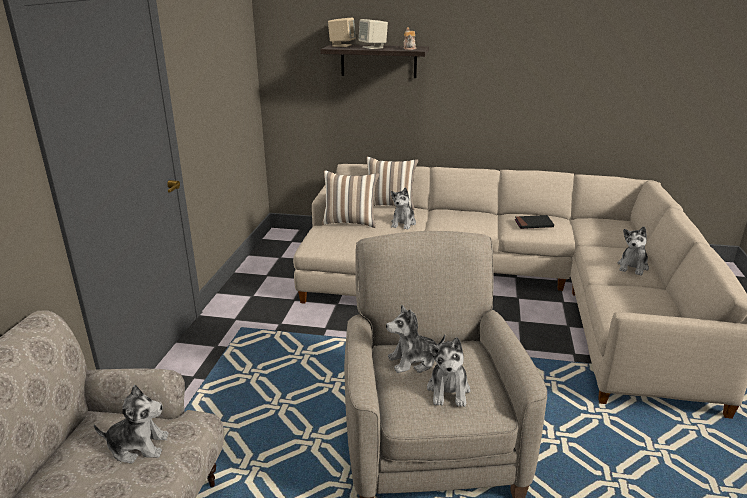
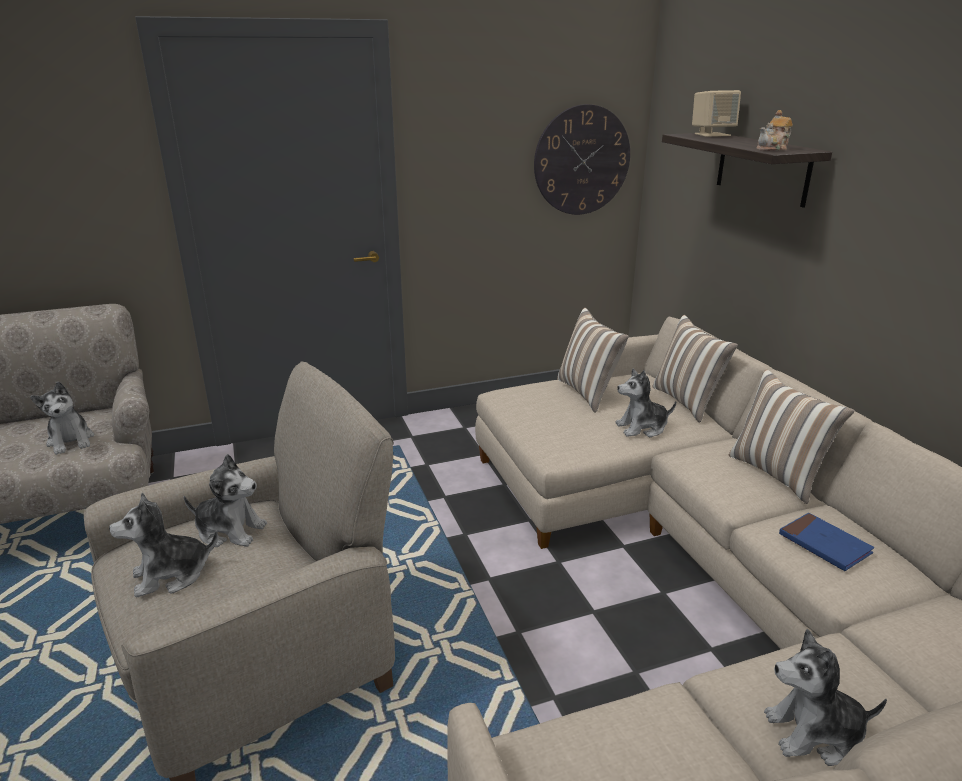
camera: 60 degrees right, 0 degrees up
beige speaker [359,19,388,49] -> none
plush toy [386,305,445,373] -> plush toy turned 150 degrees clockwise [184,454,267,547]
black book [515,215,554,229] -> blue book [779,513,874,571]
none -> wall clock [534,104,630,215]
none -> pillow [729,369,855,504]

